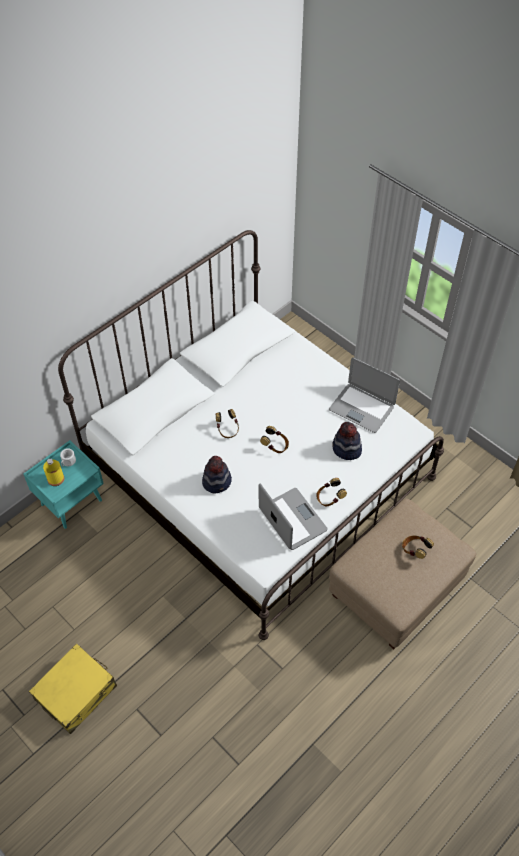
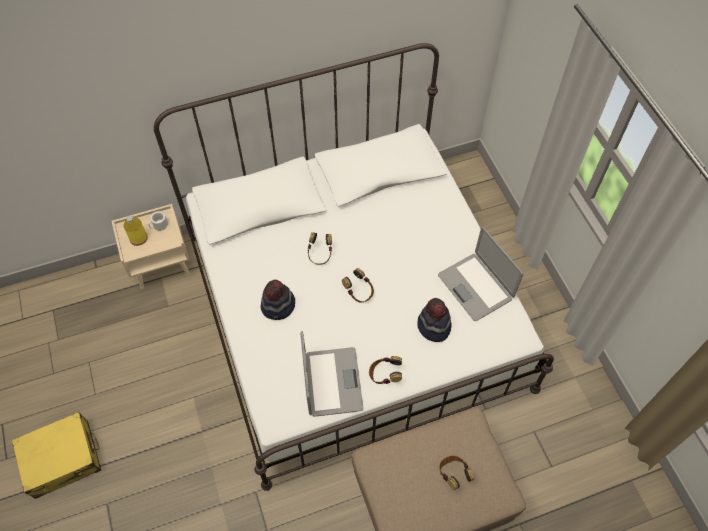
camera: 25 degrees right, 5 degrees up
turquoise nightstand [24,440,104,529] -> beige nightstand [112,204,190,289]

